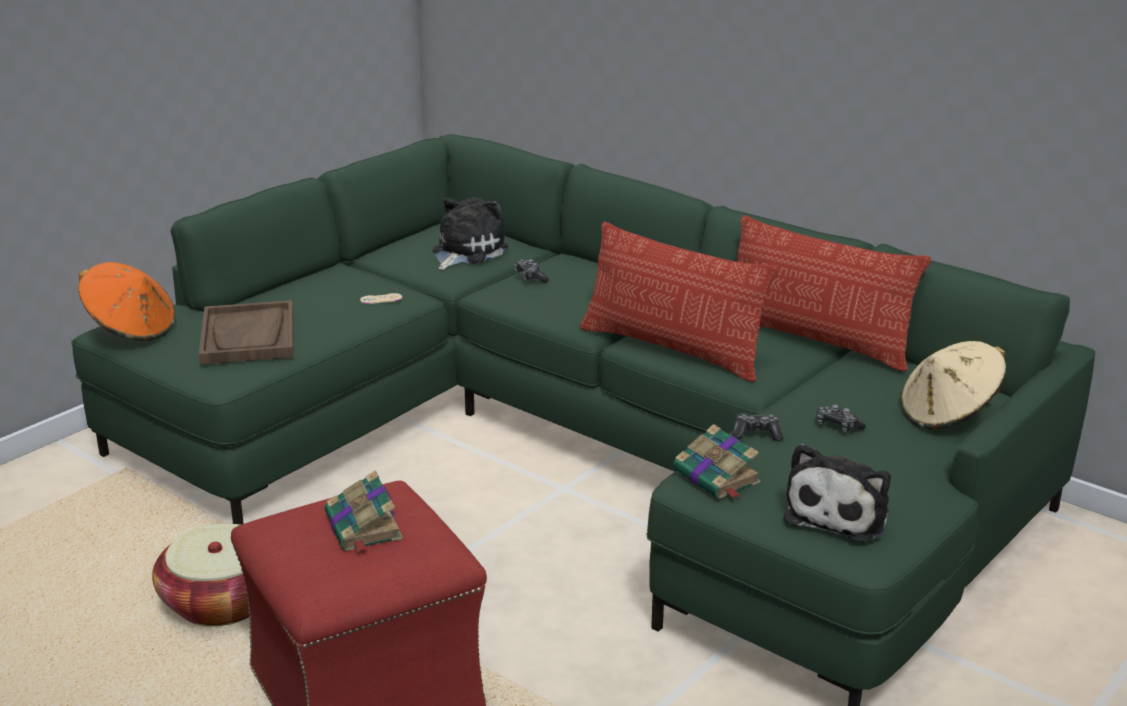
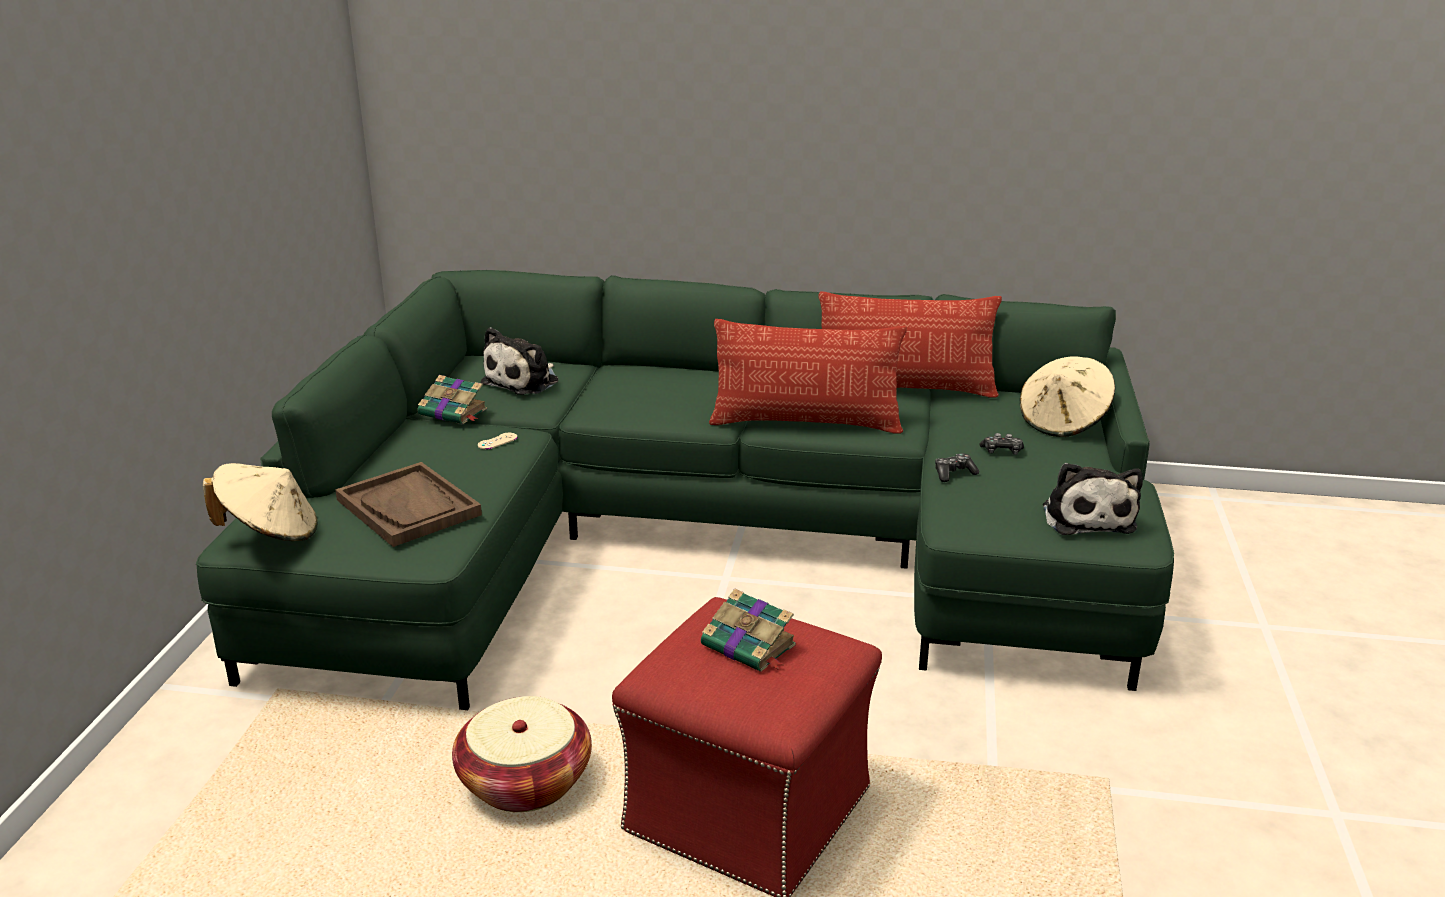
camera: 30 degrees left, 0 degrees up
orange hat [79,262,175,341] -> beige hat [203,463,318,541]
plush toy [432,197,508,270] -> plush toy turned 150 degrees counterclockwise [481,327,559,395]
game controller [514,259,549,283] -> none
book [673,424,760,499] -> book moved to [418,375,487,424]

